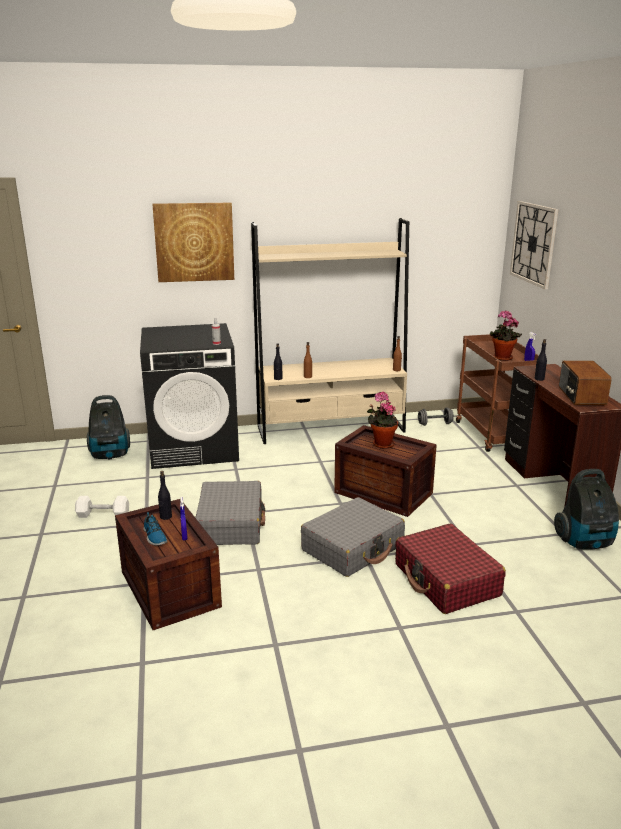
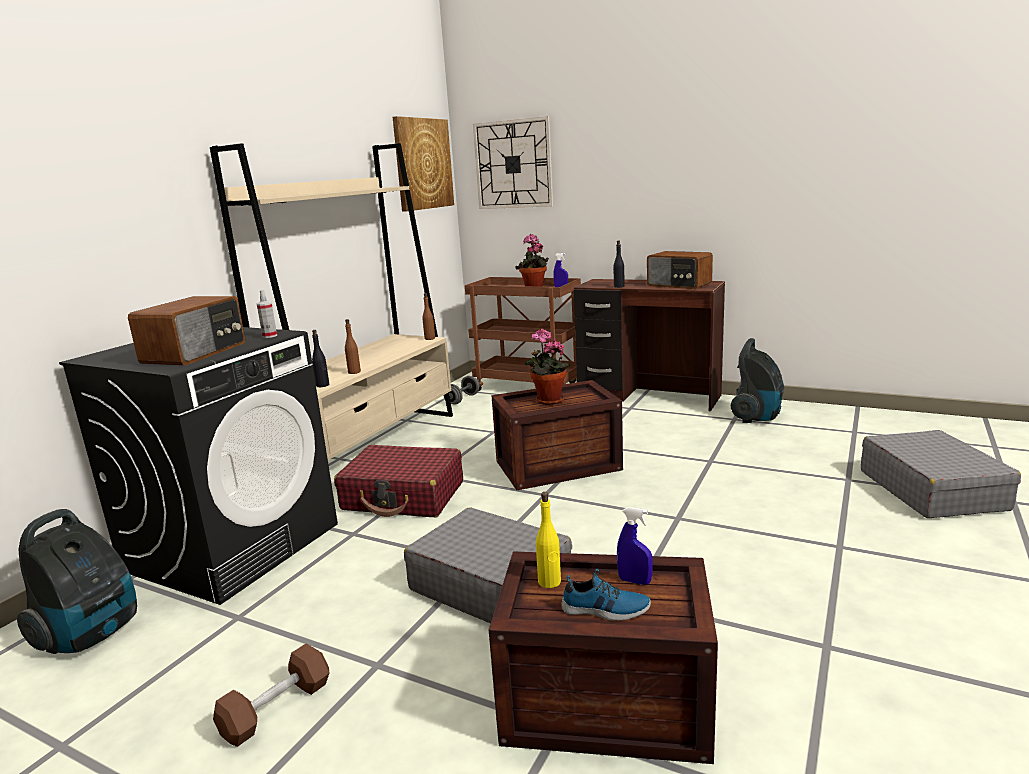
camera: 50 degrees left, 5 degrees down
white dumbbell [75,496,129,518] -> brown dumbbell [213,643,329,747]
picture [152,203,234,282] -> picture moved to [393,116,454,212]
black bottle [158,471,172,520] -> yellow bottle [536,492,561,588]
grey suitcase [301,497,405,577] -> grey suitcase moved to [861,430,1021,518]
red suitcase [395,523,506,614] -> red suitcase moved to [334,445,463,517]
none -> radio [128,296,245,365]

